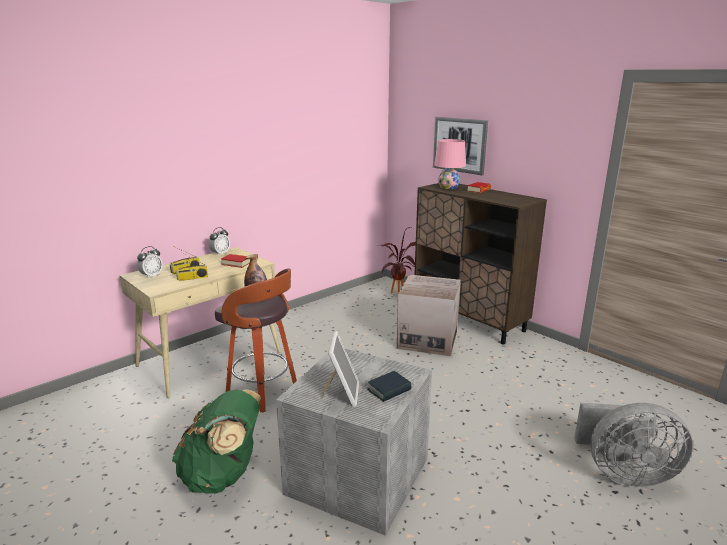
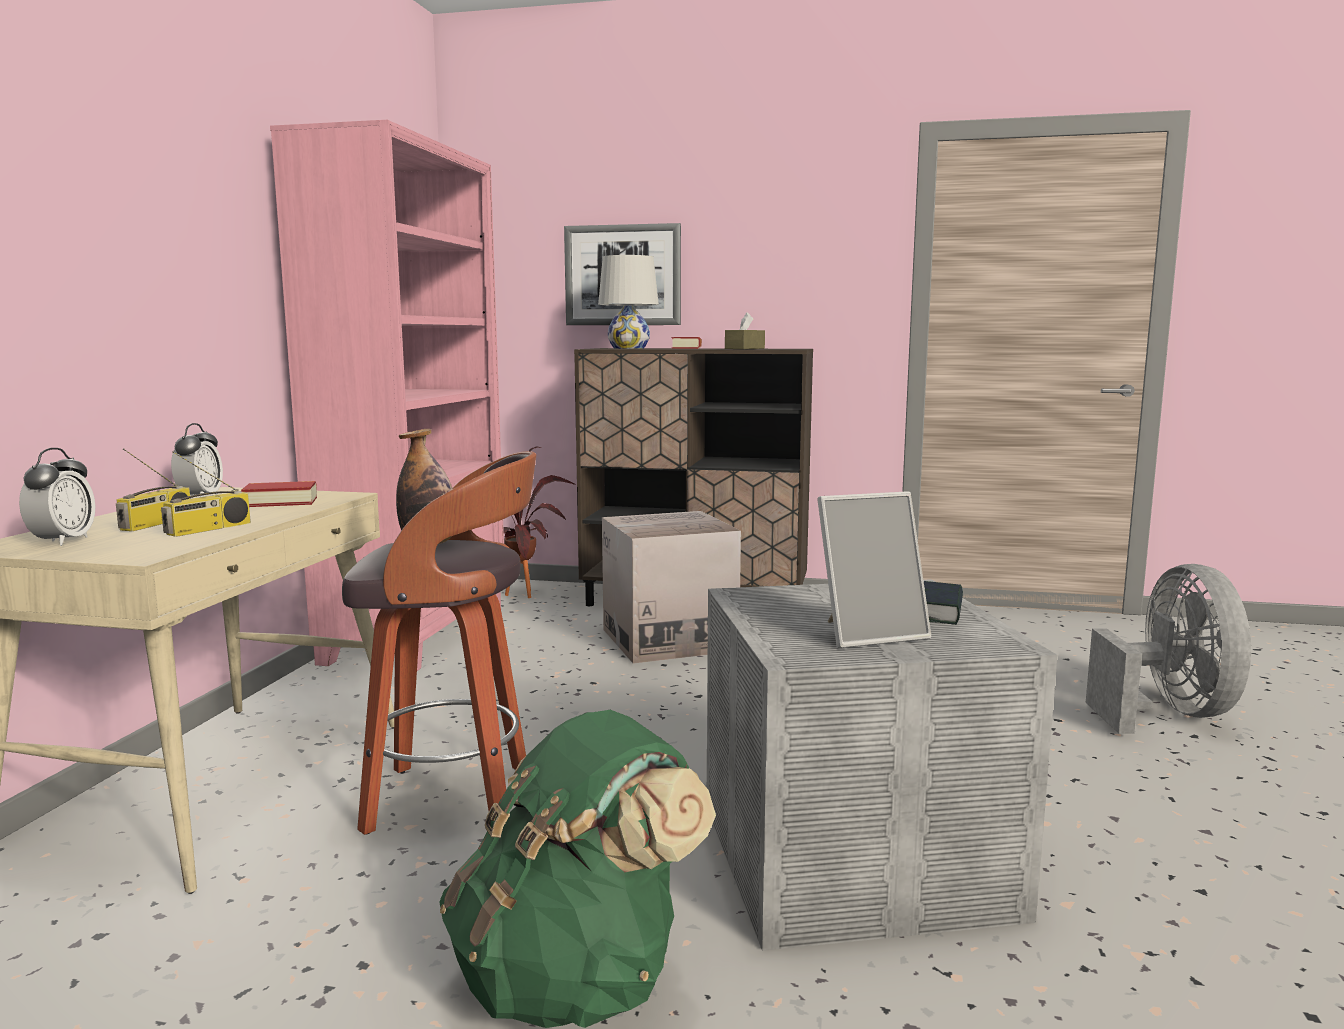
camera: 35 degrees left, 10 degrees down
picture frame [322,331,359,407] -> picture frame turned 105 degrees clockwise [817,491,931,648]
pink table lamp [434,139,466,189] -> white table lamp [598,255,659,349]
grey fan [574,403,693,487] -> grey fan turned 60 degrees counterclockwise [1086,564,1251,734]
none -> pink bookcase [270,120,504,671]
none -> brown tissue box [725,312,765,349]

